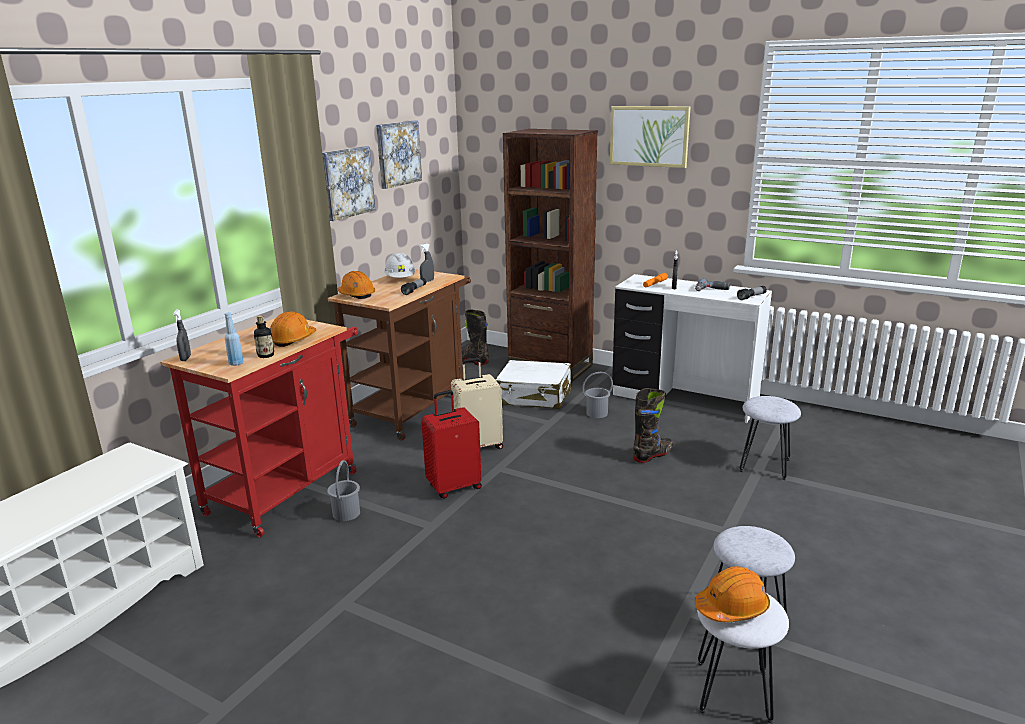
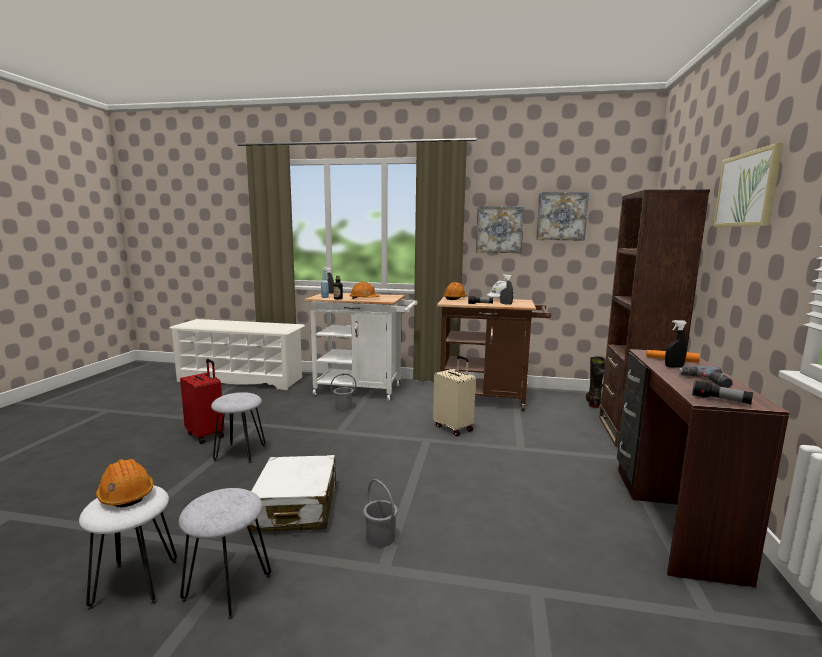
camera: 70 degrees right, 10 degrees down
red cart [160,318,358,537] -> white cart [305,293,418,401]
red suitcase [421,390,482,499] -> red suitcase moved to [180,359,224,444]
white suitcase [495,360,572,409] -> white suitcase moved to [249,455,336,532]
grey bucket [582,372,613,418] -> grey bucket moved to [363,479,398,547]
white desk [612,274,772,423] -> brown desk [617,349,789,587]
black boot [633,388,673,463] -> none
grey stool [739,396,801,480] -> grey stool moved to [211,392,265,463]

